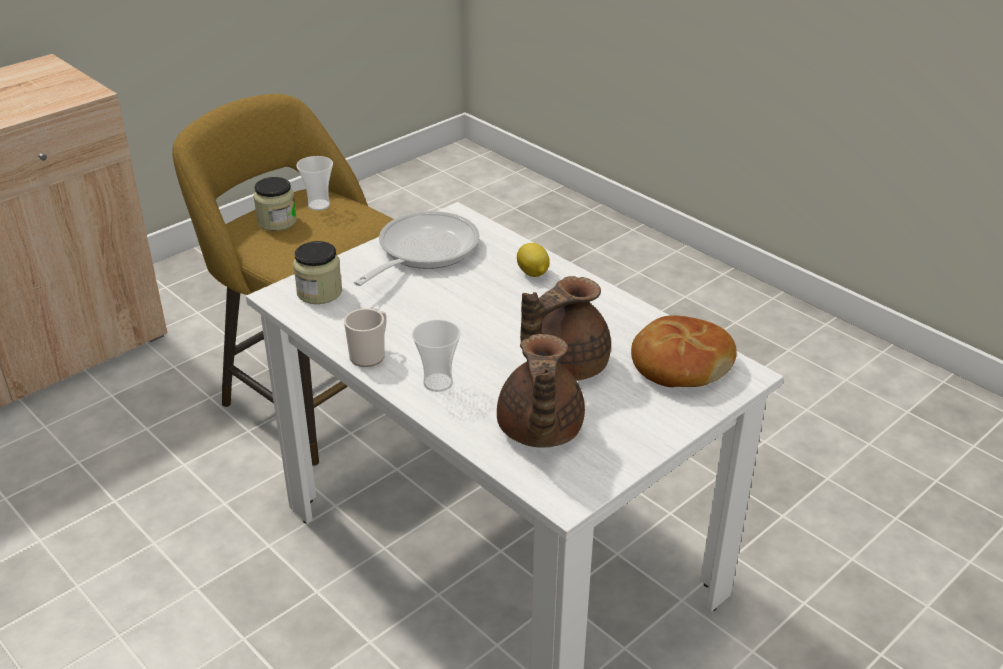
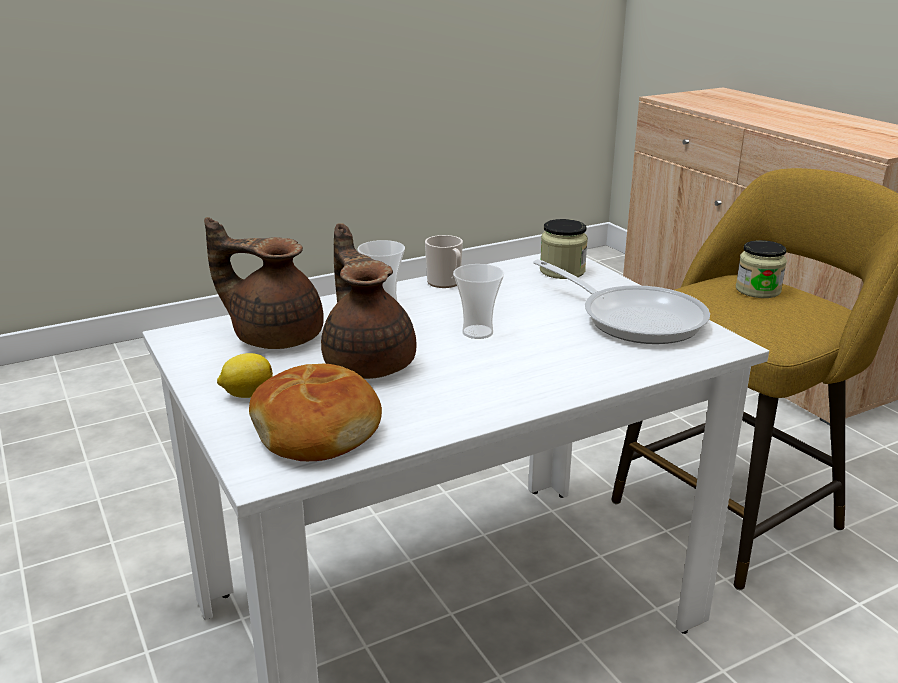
camera: 105 degrees right, 10 degrees down
cup [296,156,333,211] -> cup moved to [453,264,504,339]
lemon [517,243,550,277] -> lemon moved to [217,353,273,398]

